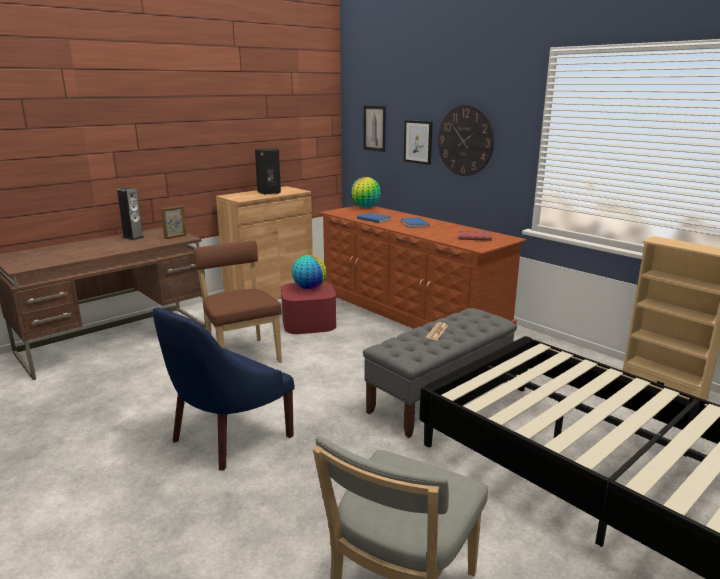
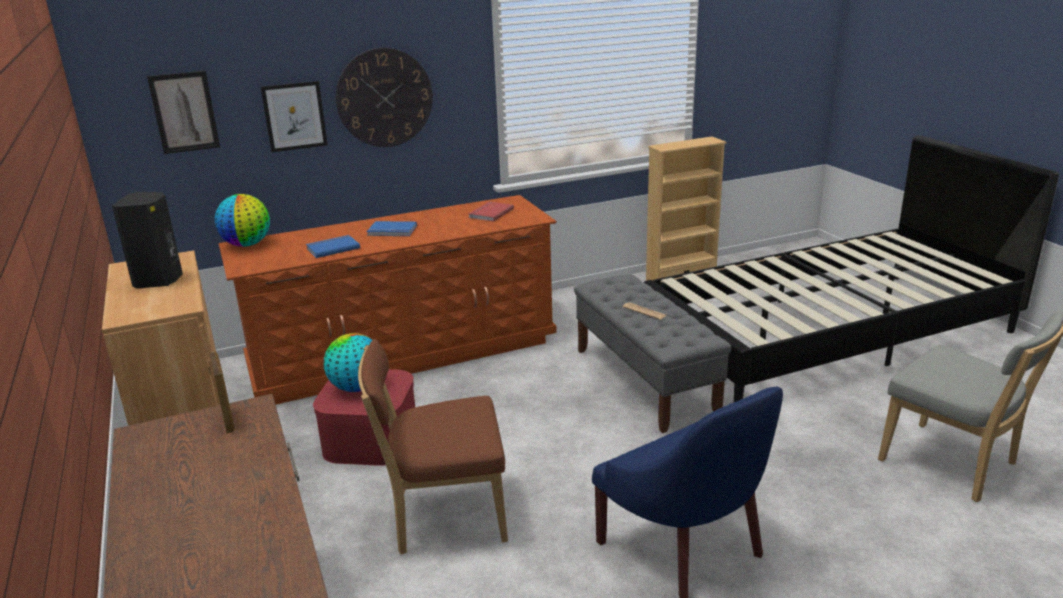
camera: 70 degrees left, 5 degrees up
speaker [117,187,145,240] -> none

